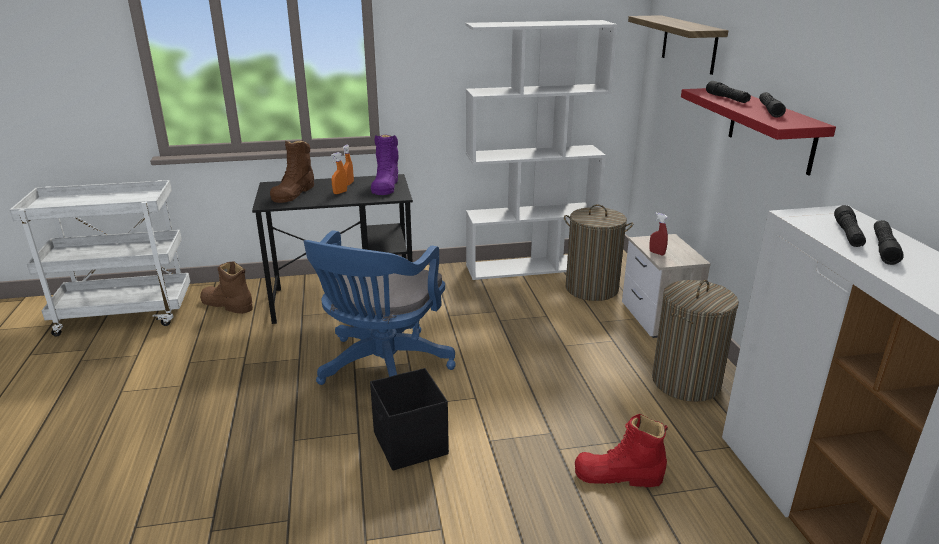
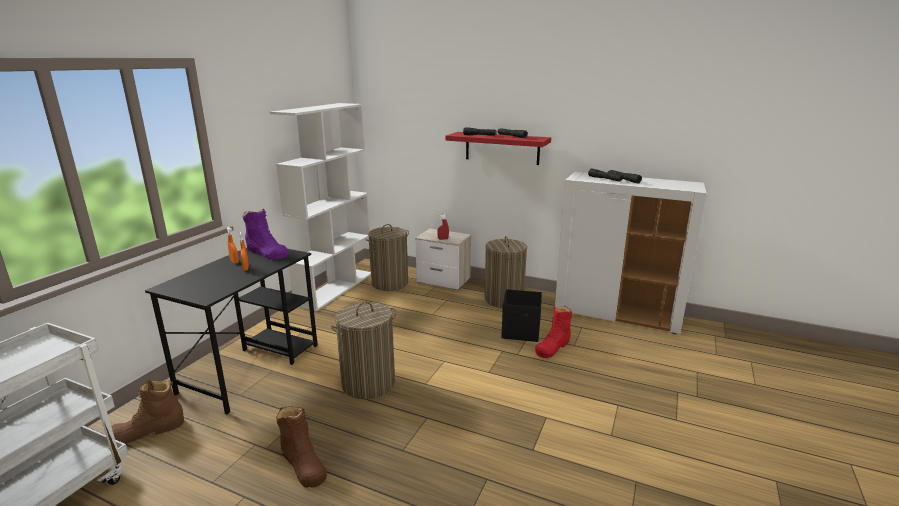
camera: 55 degrees left, 5 degrees down
brown boot [270,140,314,203] -> brown boot moved to [276,407,327,488]
blue office chair [304,231,456,385] -> laundry basket [330,302,397,399]
black storage box [370,368,449,471] -> black storage box moved to [501,289,542,342]
shelf [628,15,728,75] -> none

